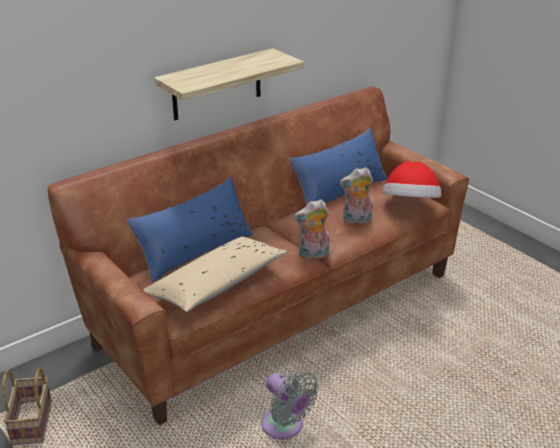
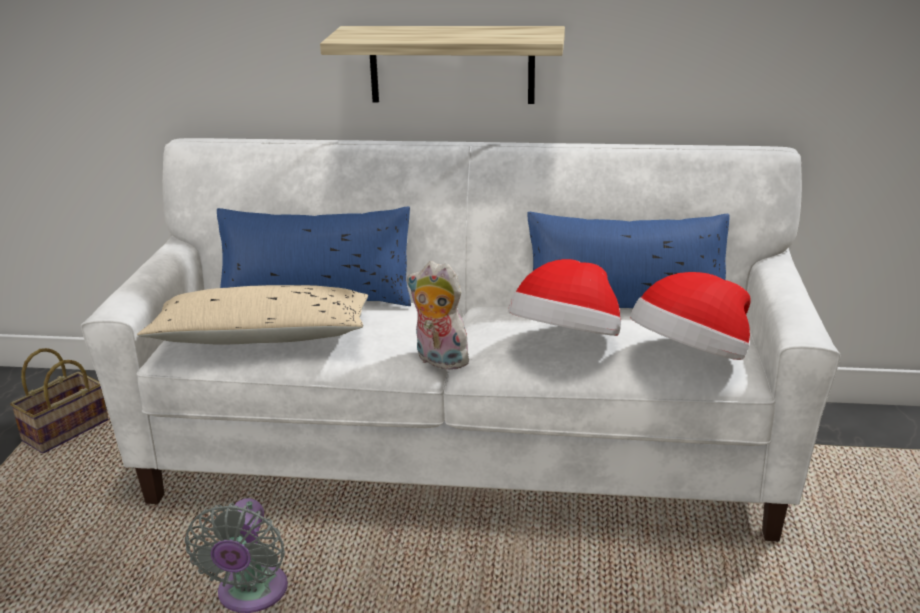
camera: 45 degrees right, 5 degrees down
brown sofa [48,86,469,425] -> white sofa [81,138,840,541]
plush toy [340,167,373,224] -> hat [508,259,621,336]

